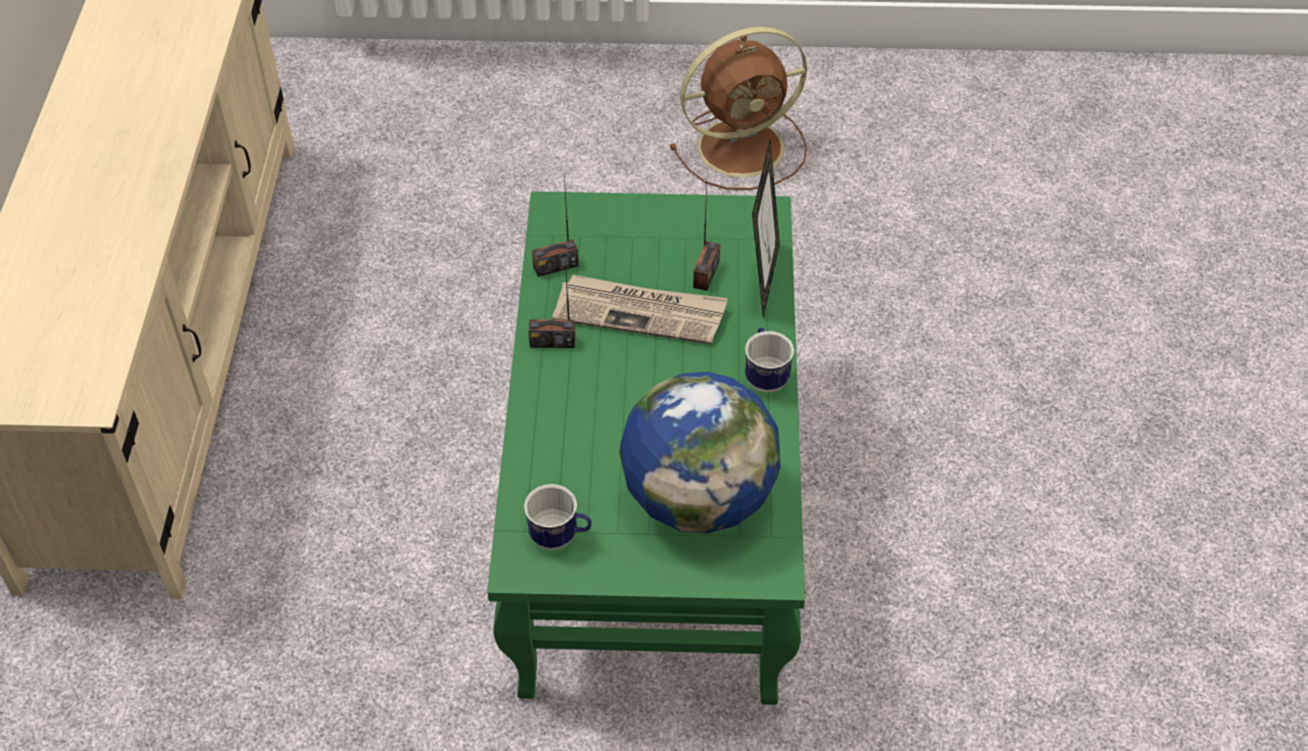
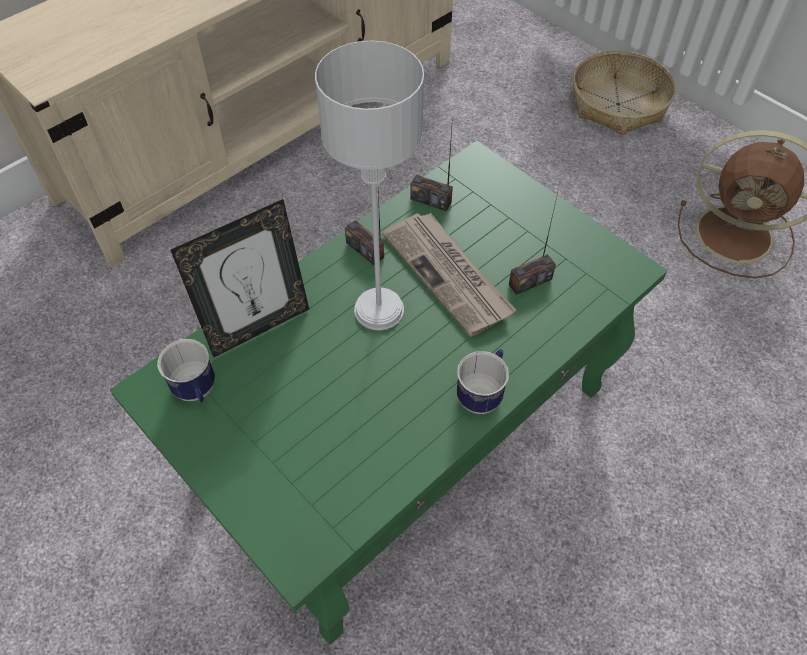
camera: 45 degrees right, 5 degrees up
globe [619,372,781,534] -> none
picture frame [752,140,780,319] -> picture frame moved to [171,199,309,357]
none -> grey table lamp [315,41,424,330]
none -> basket [573,51,676,135]

